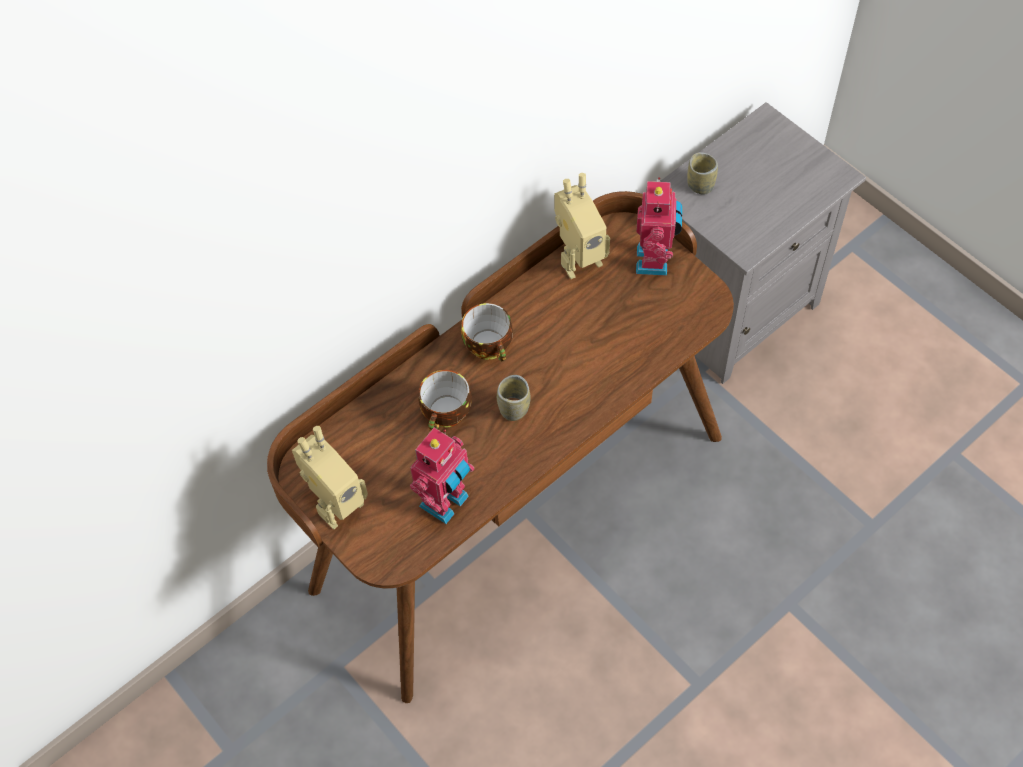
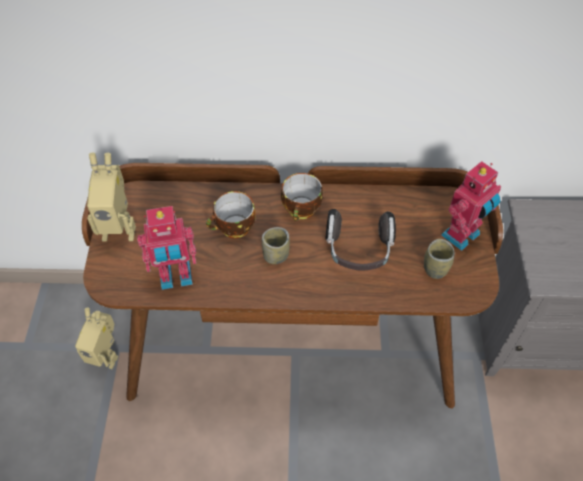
camera: 40 degrees right, 5 degrees down
toy robot [554,173,610,279] -> toy robot moved to [75,308,118,369]
cup [687,152,718,195] -> cup moved to [424,239,455,279]
none -> headphones [326,209,396,271]

